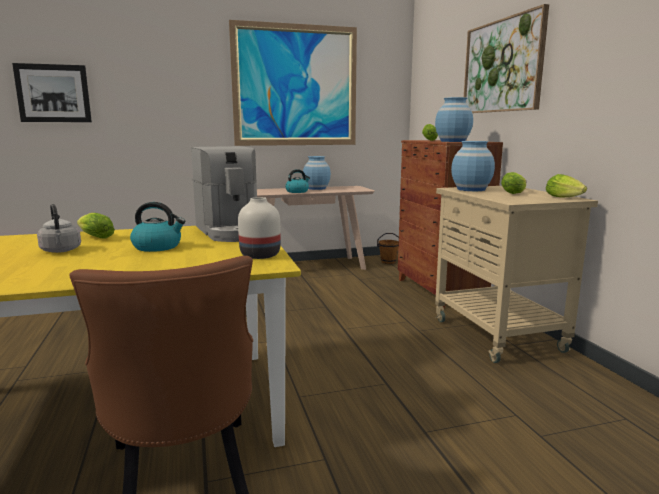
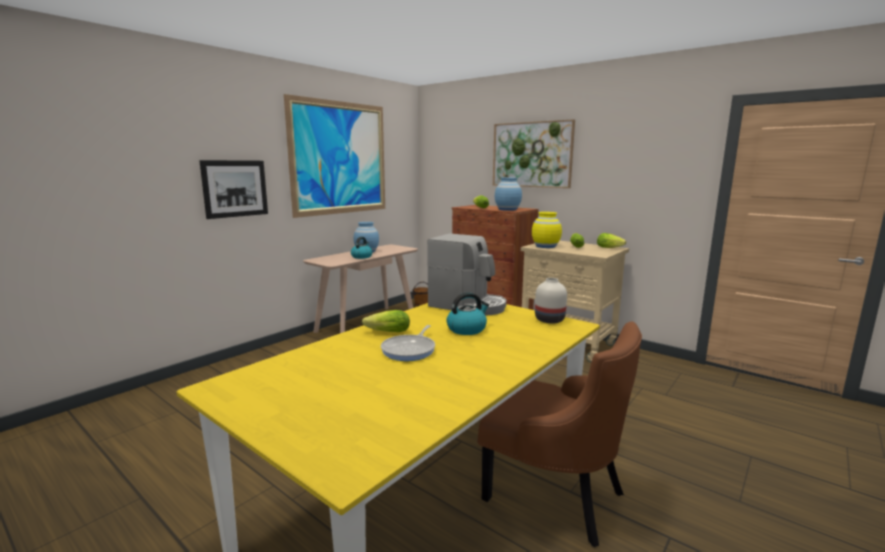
camera: 35 degrees left, 0 degrees up
picture [12,63,92,122] -> picture moved to [199,160,268,219]
grey kettle [37,204,81,253] -> frying pan [381,325,435,361]
blue vase [451,141,495,191] -> yellow vase [532,212,562,248]

